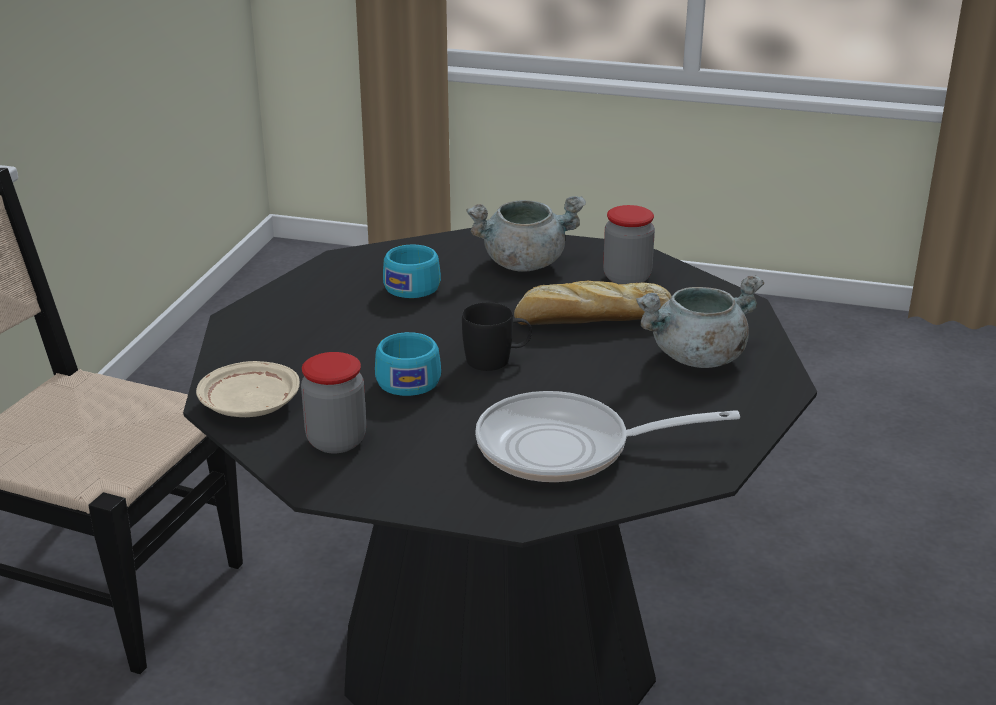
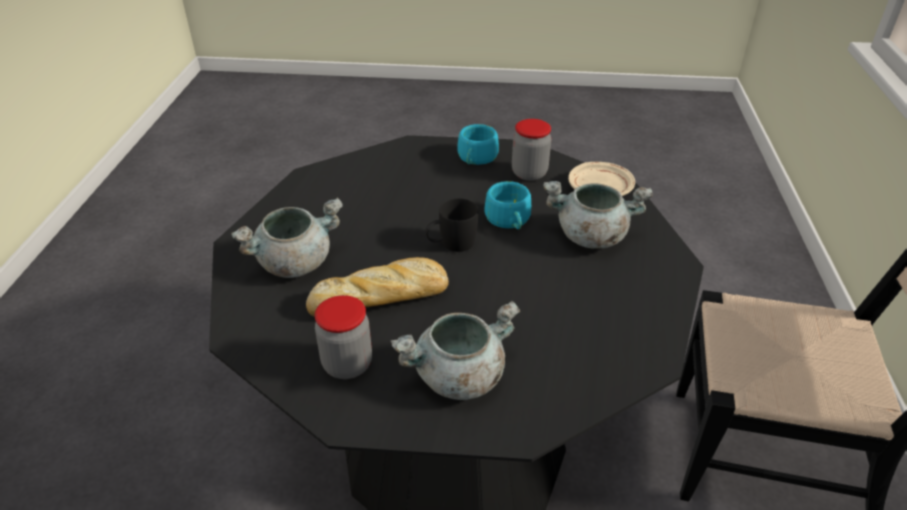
camera: 170 degrees right, 10 degrees up
turquoise cup [383,244,441,298] -> turquoise cup moved to [457,124,499,165]
frying pan [475,391,740,482] -> none
none -> grey cooking pot [543,181,653,249]

